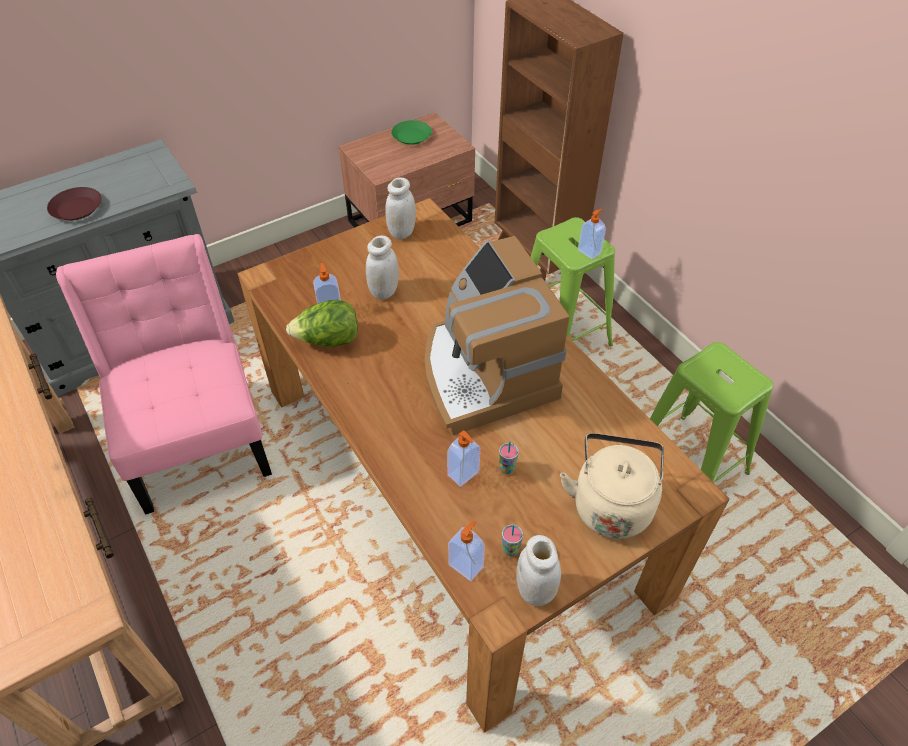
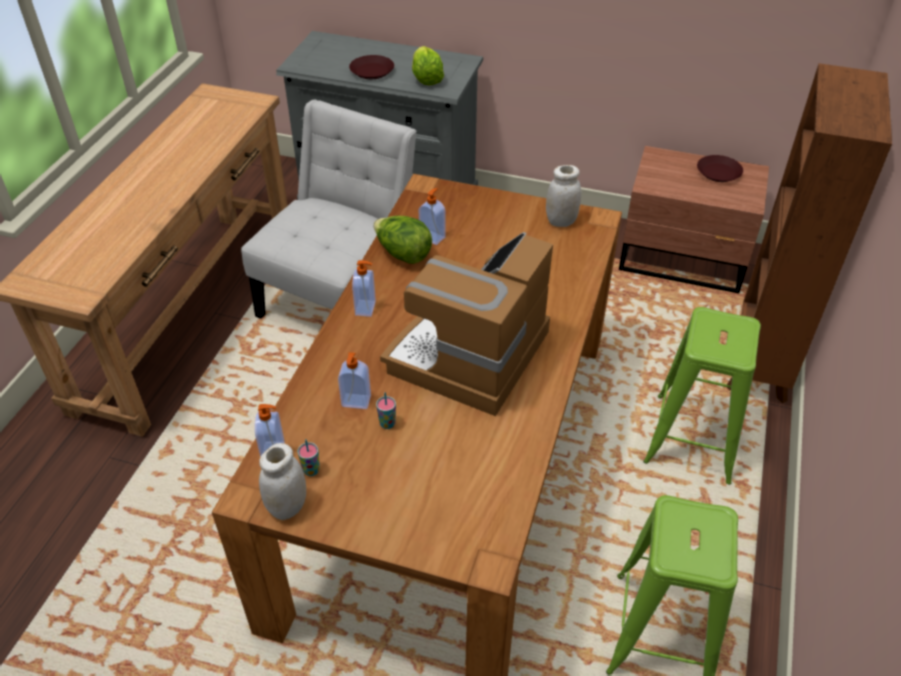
camera: 50 degrees right, 5 degrees down
pink chair [56,234,272,514] -> white chair [241,99,417,319]
white jar [366,235,399,300] -> none
green plate [391,120,432,145] -> brown plate [697,155,743,182]
beige kettle [560,433,664,539] -> none
soap dispenser [578,209,606,259] -> soap dispenser moved to [352,260,376,317]
none -> lettuce [412,46,444,85]

